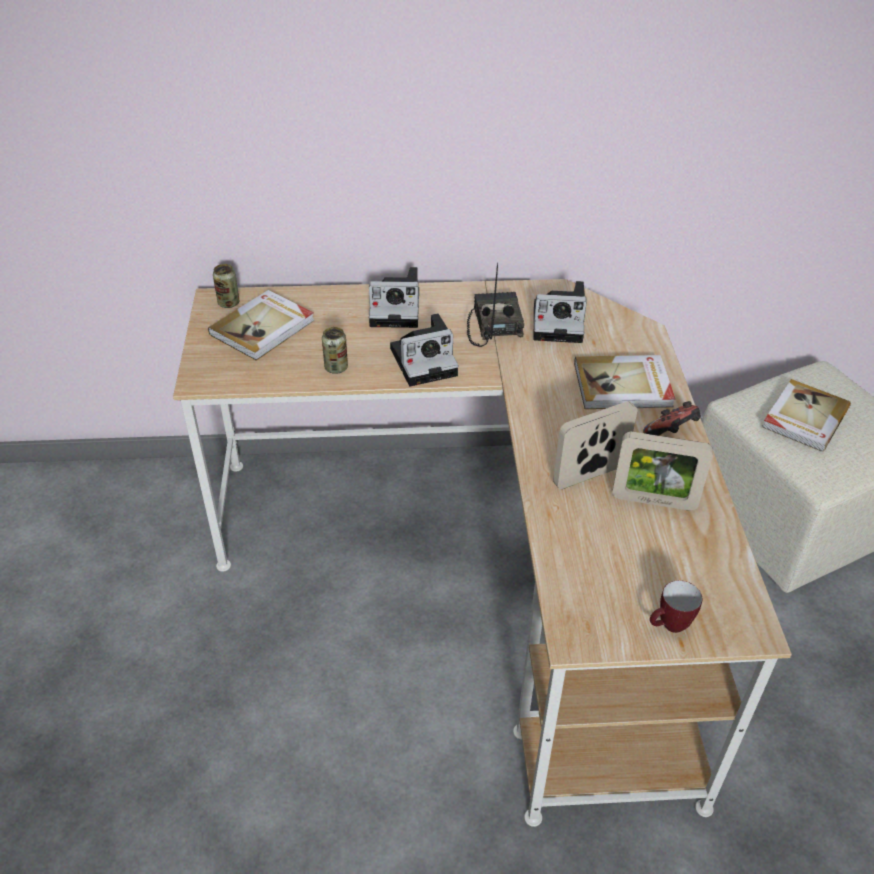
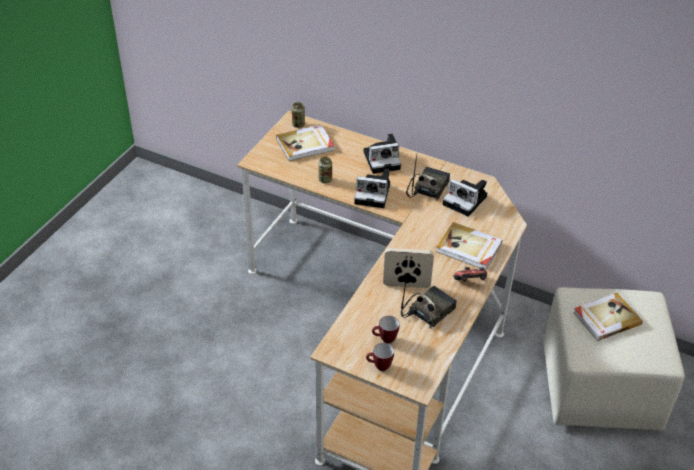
camera: 30 degrees right, 0 degrees up
camera [369,267,419,328] -> camera turned 45 degrees counterclockwise [364,133,401,174]
picture frame [613,432,713,511] -> radio [401,273,457,329]
none -> mug [372,316,400,344]

